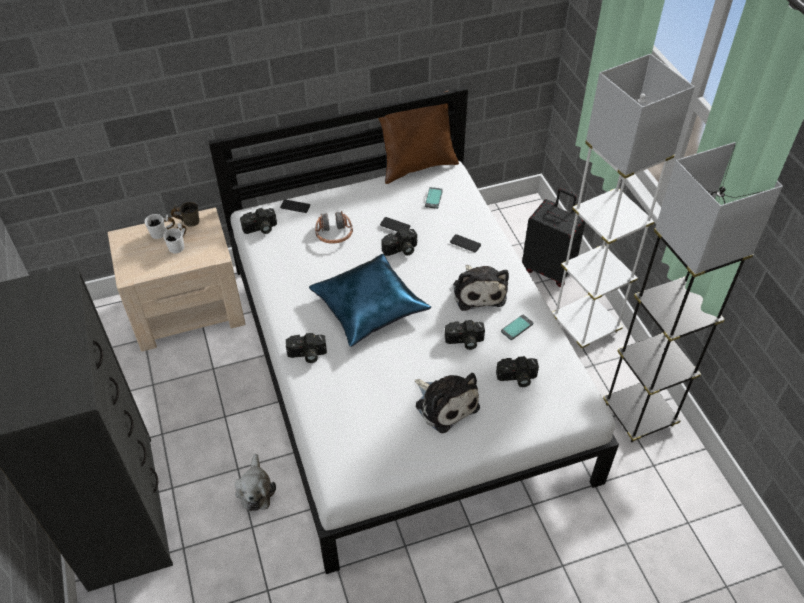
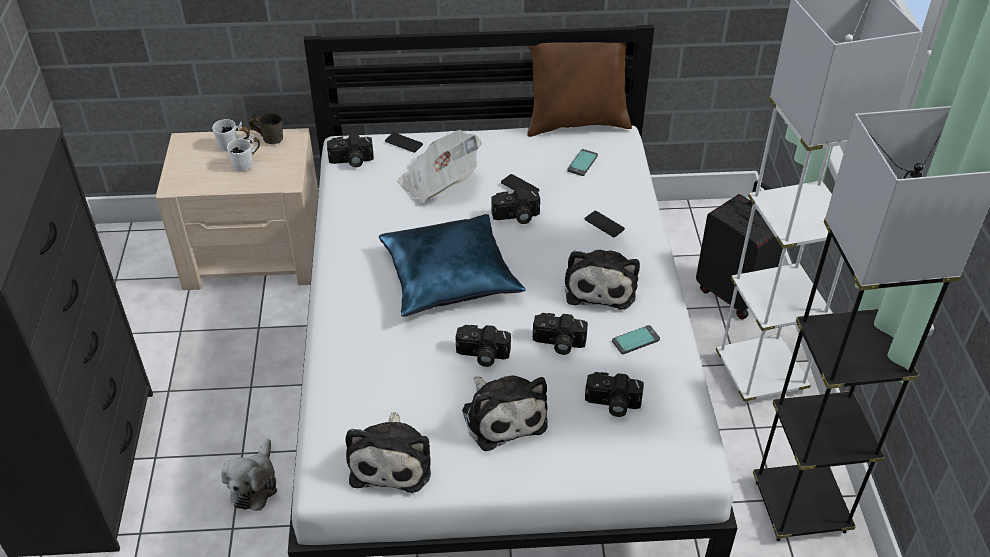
camera: 15 degrees right, 5 degrees down
camera [286,333,327,363] -> camera moved to [456,325,511,367]
headphones [315,211,353,244] -> newspaper [398,130,482,203]
none -> plush toy [345,412,431,493]

